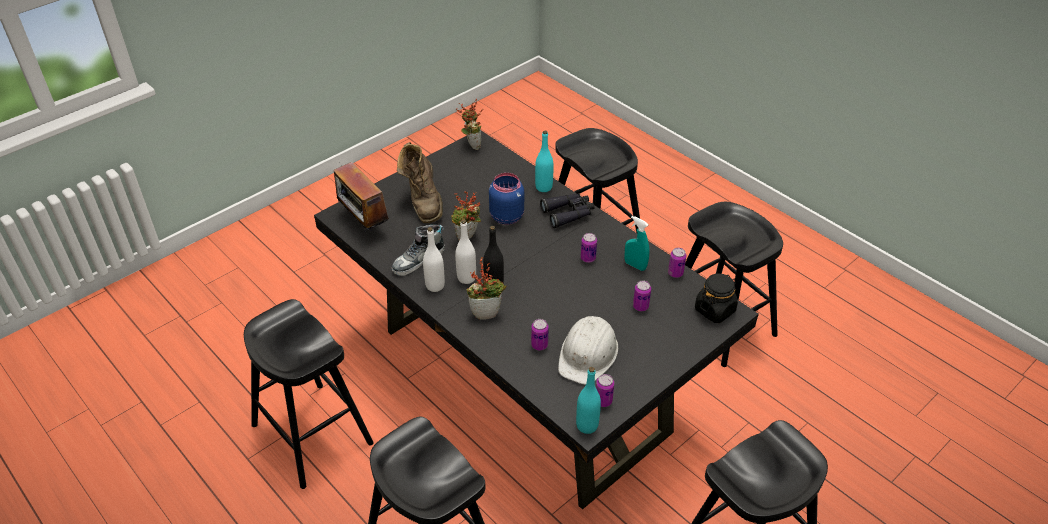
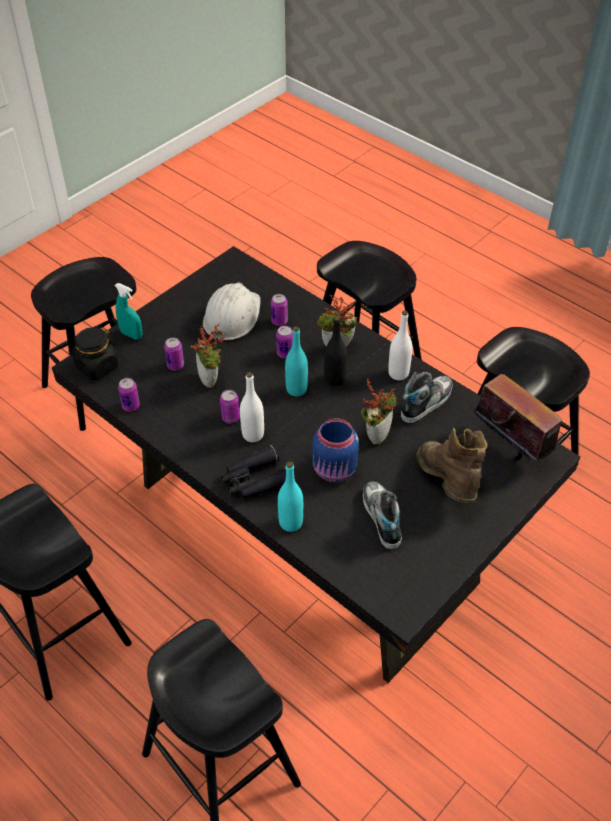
camera: 175 degrees right, 5 degrees up
white bottle [455,219,476,284] -> white bottle moved to [240,372,264,442]
potted plant [456,99,483,150] -> potted plant moved to [190,324,225,388]
turquoise bottle [576,367,601,434] -> turquoise bottle moved to [285,326,308,396]
can [596,374,614,407] -> can moved to [276,326,293,358]
turquoise spray bottle [625,216,650,271] -> turquoise spray bottle moved to [115,283,142,340]
none -> shoe [363,481,402,549]

